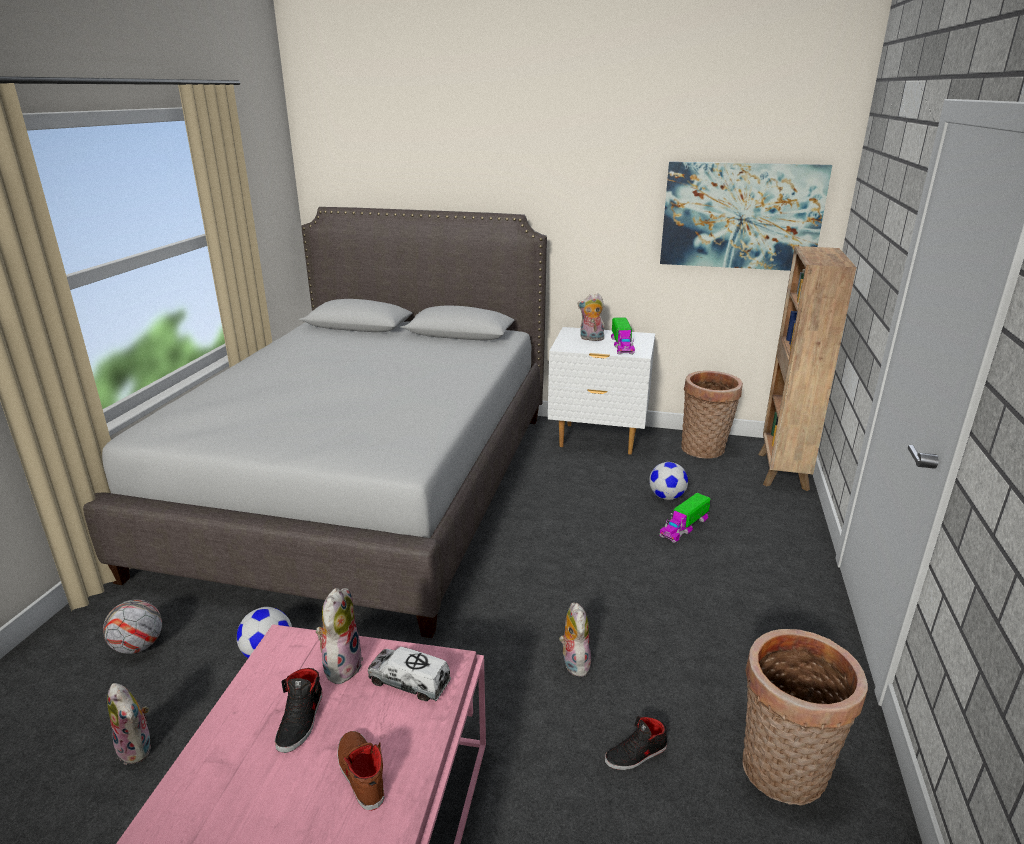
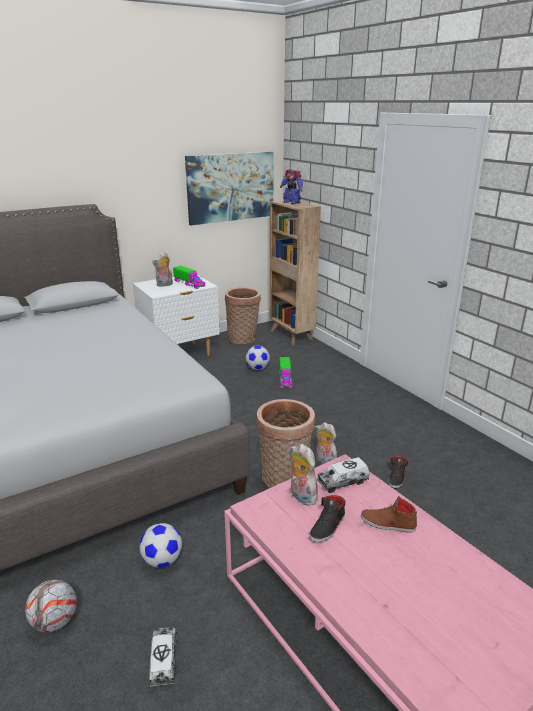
camera: 45 degrees left, 0 degrees up
plush toy [107,683,151,765] -> toy truck [149,627,177,687]
black shoe [275,668,322,753] -> black shoe turned 75 degrees clockwise [309,495,345,543]
basket [742,629,868,806] -> basket moved to [257,399,315,488]
none -> toy robot [280,169,303,205]

